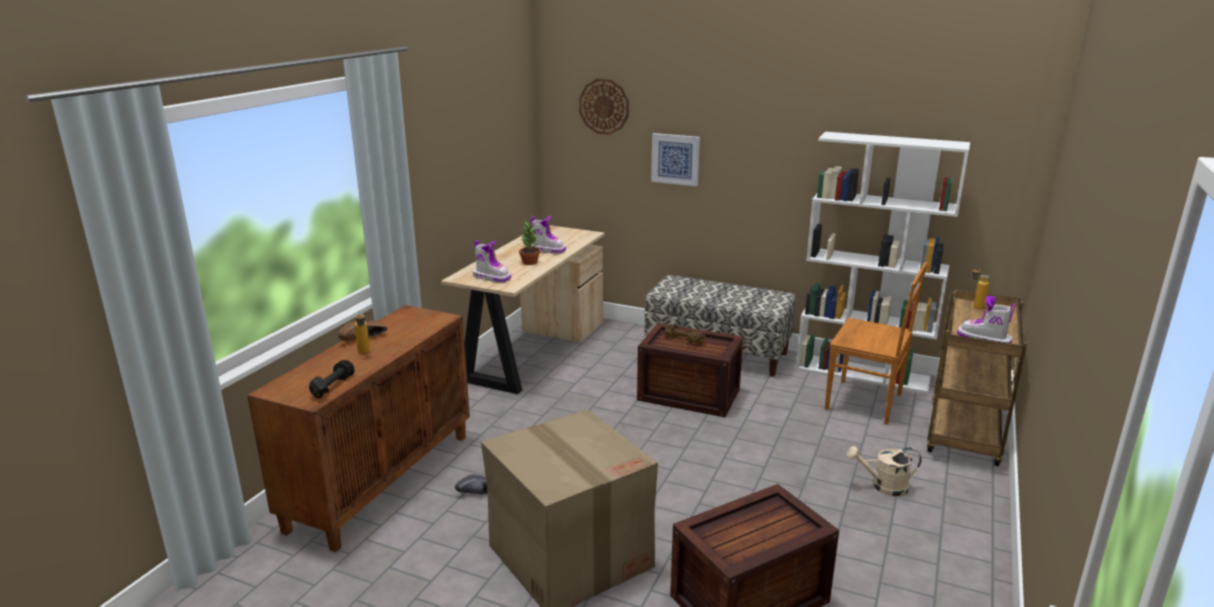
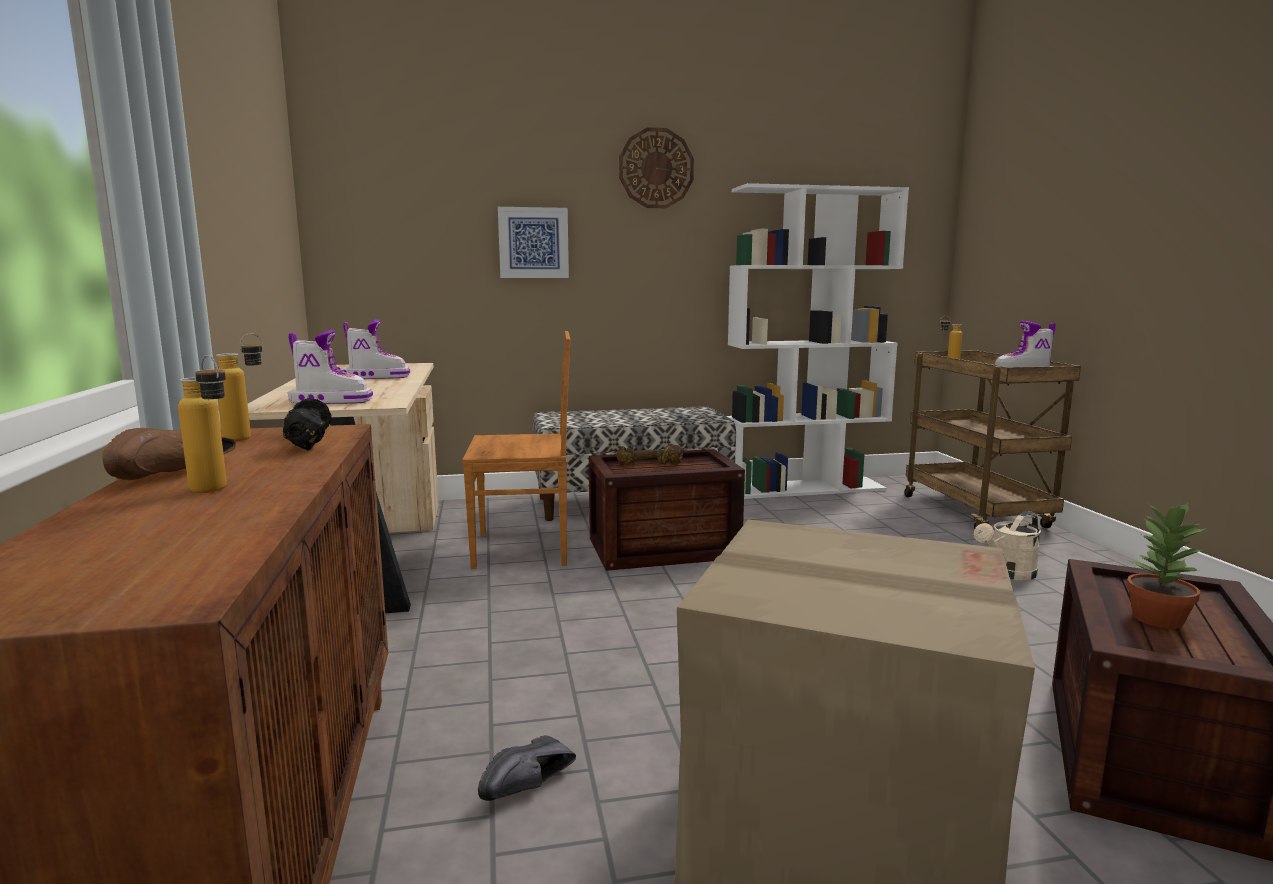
camera: 35 degrees left, 10 degrees down
black dumbbell [309,360,354,398] -> black dumbbell moved to [283,398,331,450]
potted plant [519,221,540,265] -> potted plant moved to [1126,502,1206,629]
wall clock [579,79,629,135] -> wall clock moved to [619,127,694,208]
brown chair [825,262,927,425] -> brown chair moved to [462,331,570,569]
none -> bottle [216,333,263,441]

